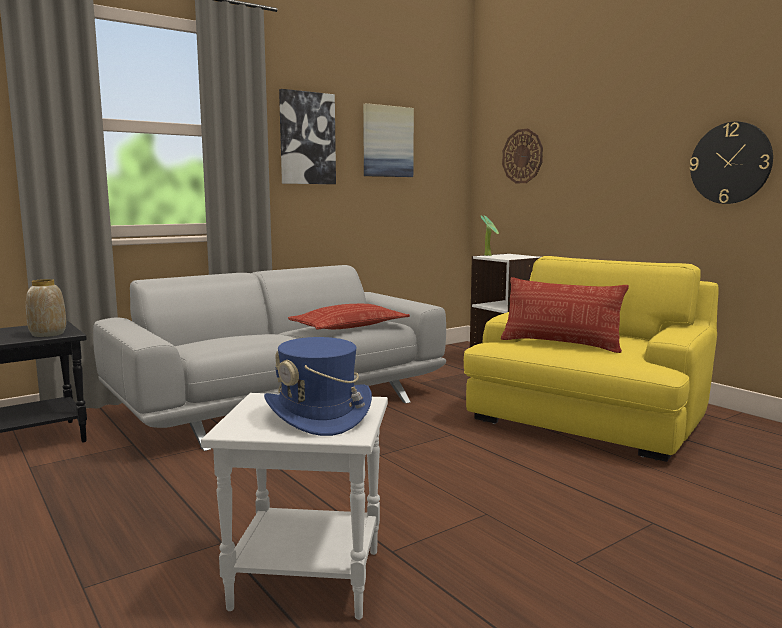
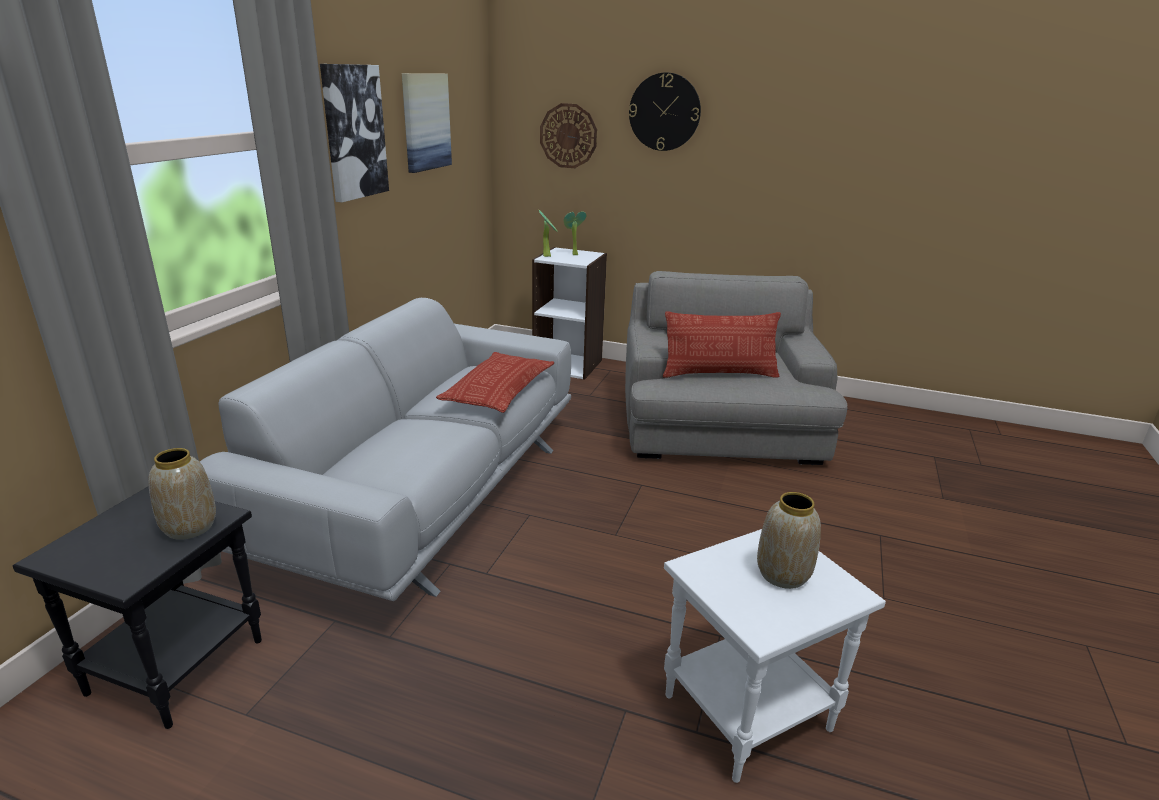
camera: 35 degrees left, 15 degrees up
blue hat [264,337,372,436] -> vase [757,492,821,589]
yellow armchair [464,256,719,462] -> grey armchair [625,271,848,465]
wall clock [690,122,773,204] -> wall clock moved to [629,72,701,151]
none -> potted plant [564,211,586,255]

